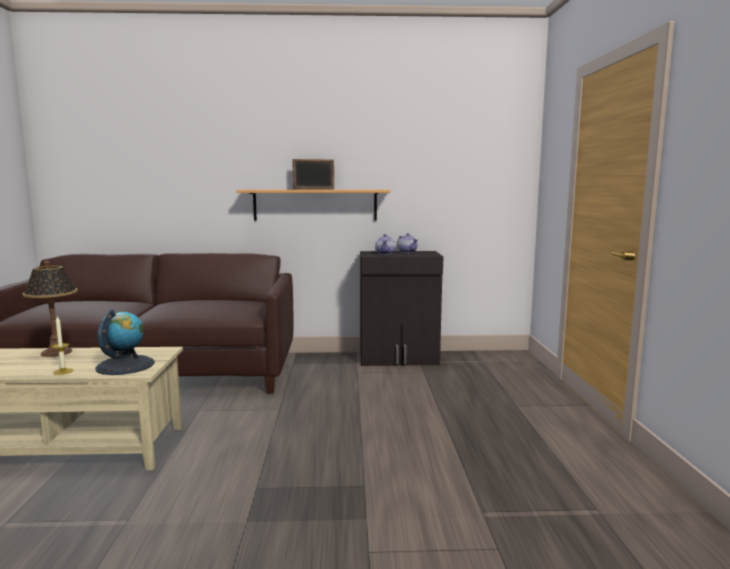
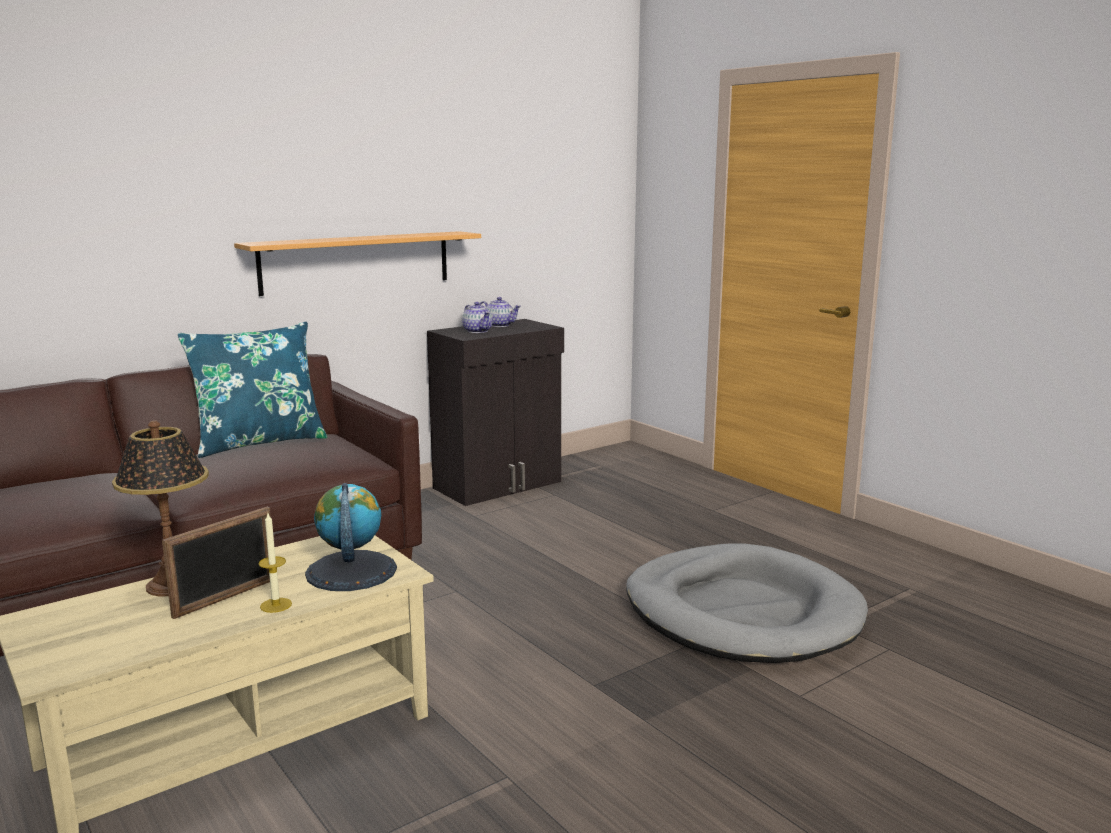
camera: 35 degrees left, 5 degrees up
picture frame [292,159,334,190] -> picture frame moved to [162,507,271,619]
none -> blue pillow [178,322,328,458]
none -> grey dog bed [626,543,868,663]

